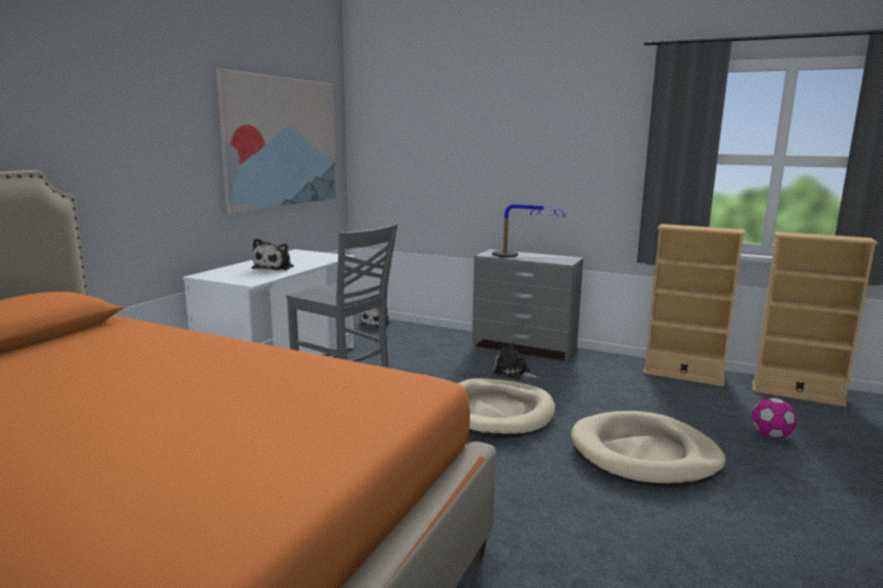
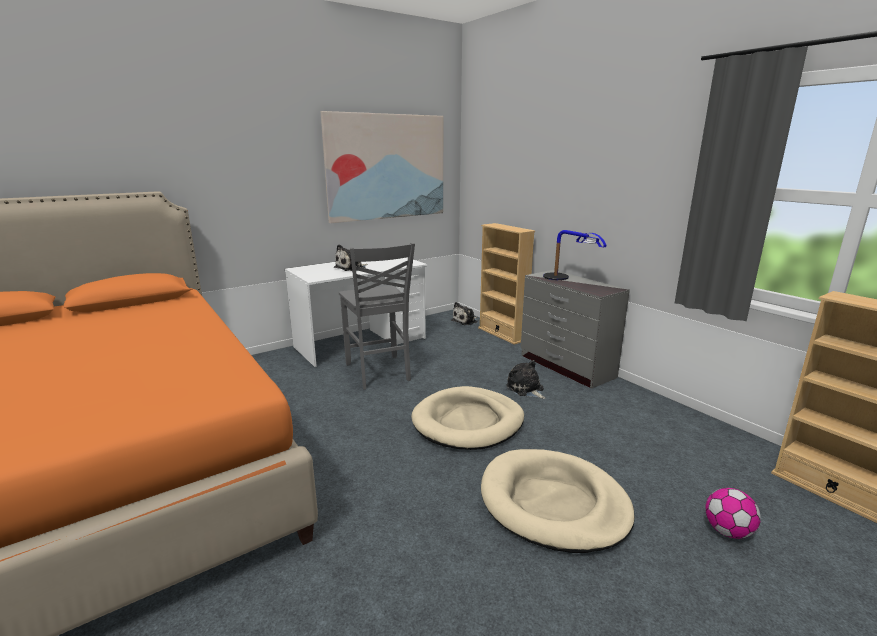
camera: 30 degrees right, 5 degrees up
beige bookcase [643,224,745,387] -> beige bookcase moved to [478,223,535,345]

